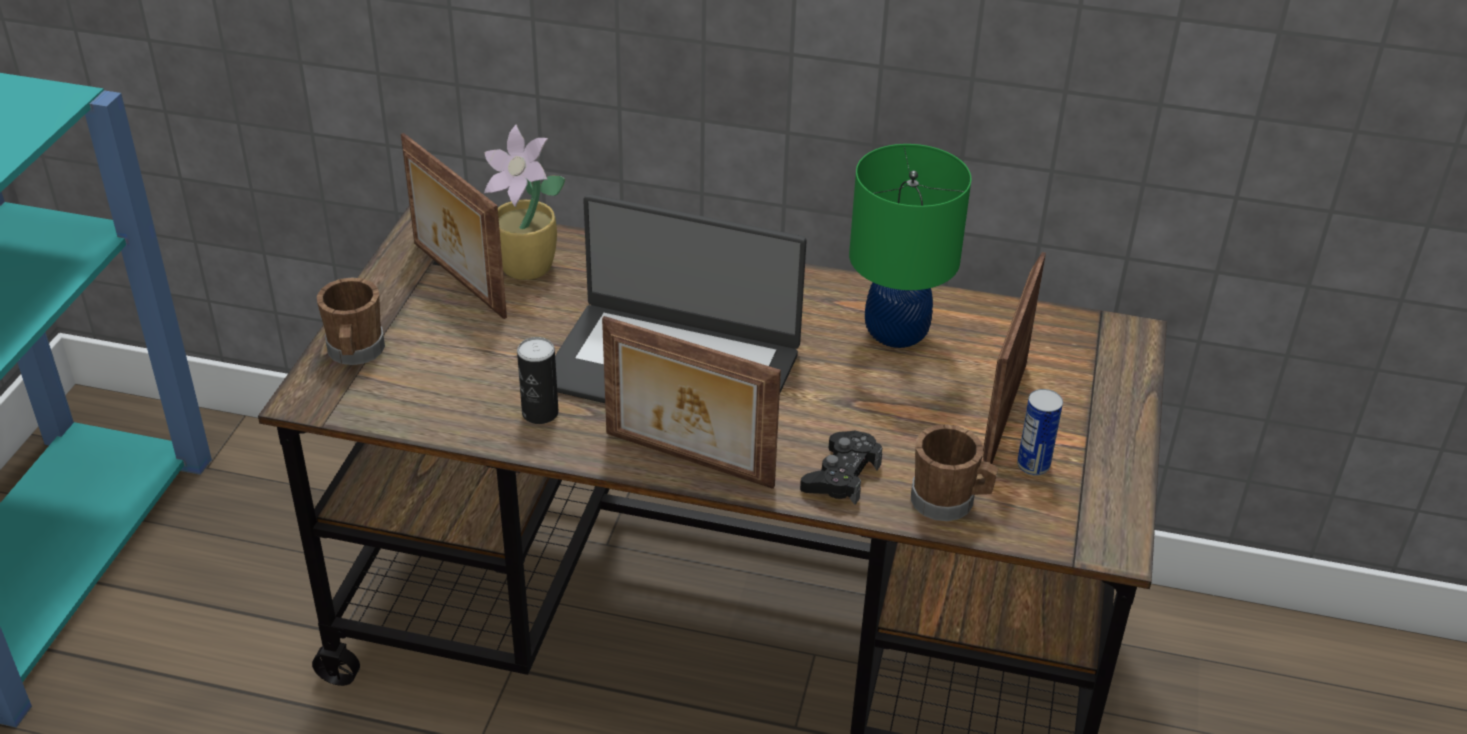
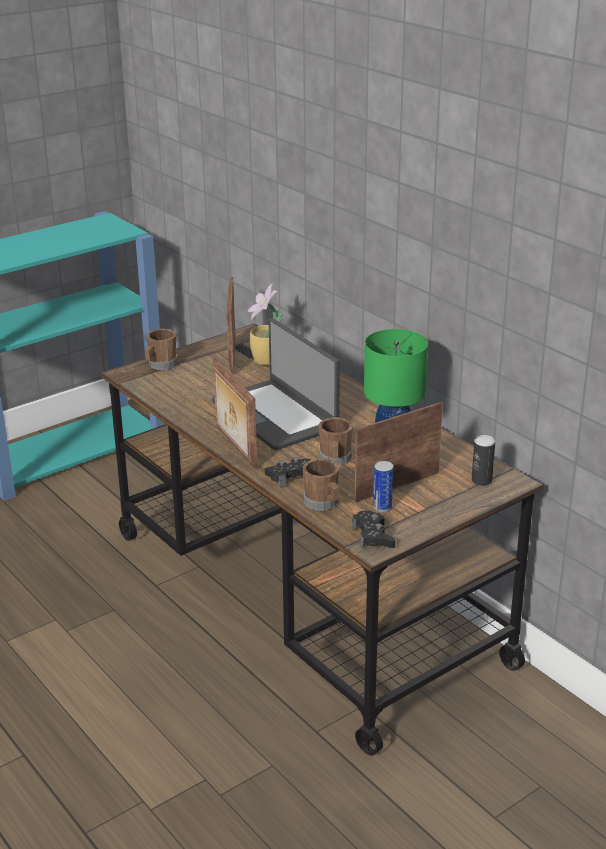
camera: 40 degrees right, 10 degrees down
can [517,337,559,424] -> can moved to [471,435,495,486]
none -> brown mug [318,417,353,466]
none -> black game controller [352,511,395,549]

